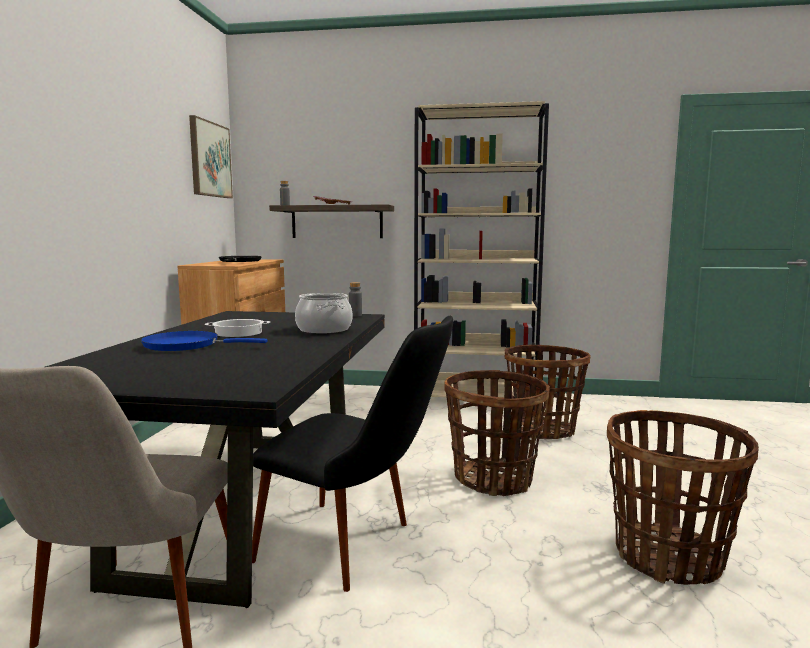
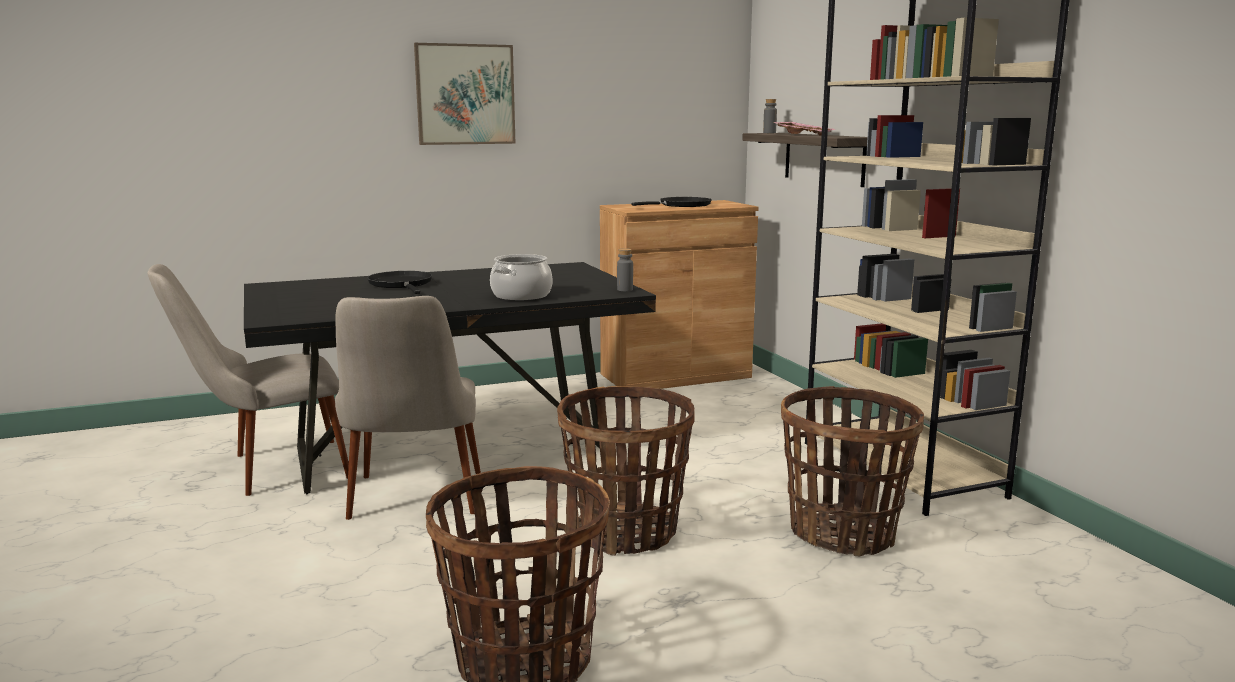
camera: 60 degrees right, 5 degrees up
blue frying pan [141,331,267,351] -> black frying pan [367,271,432,294]
picture [189,115,233,198] -> picture moved to [414,43,516,145]
cooking pot [205,319,270,337] -> none
black chair [252,316,453,592] -> beige chair [335,296,481,520]

